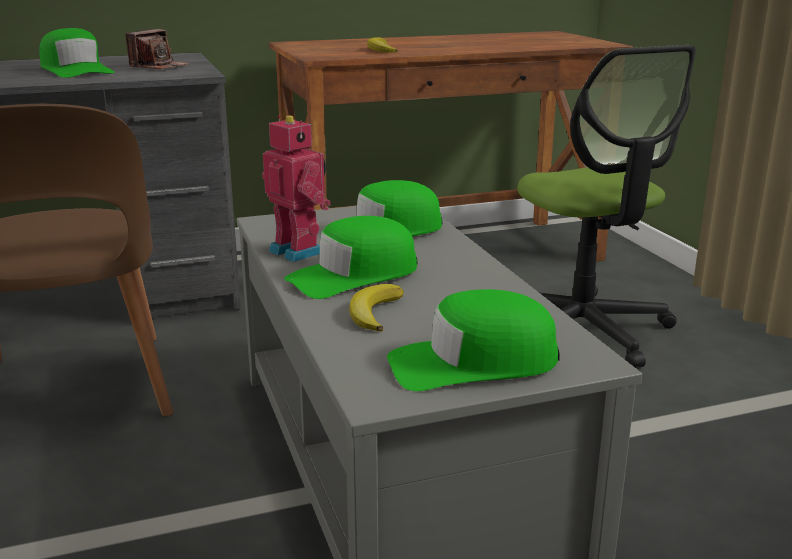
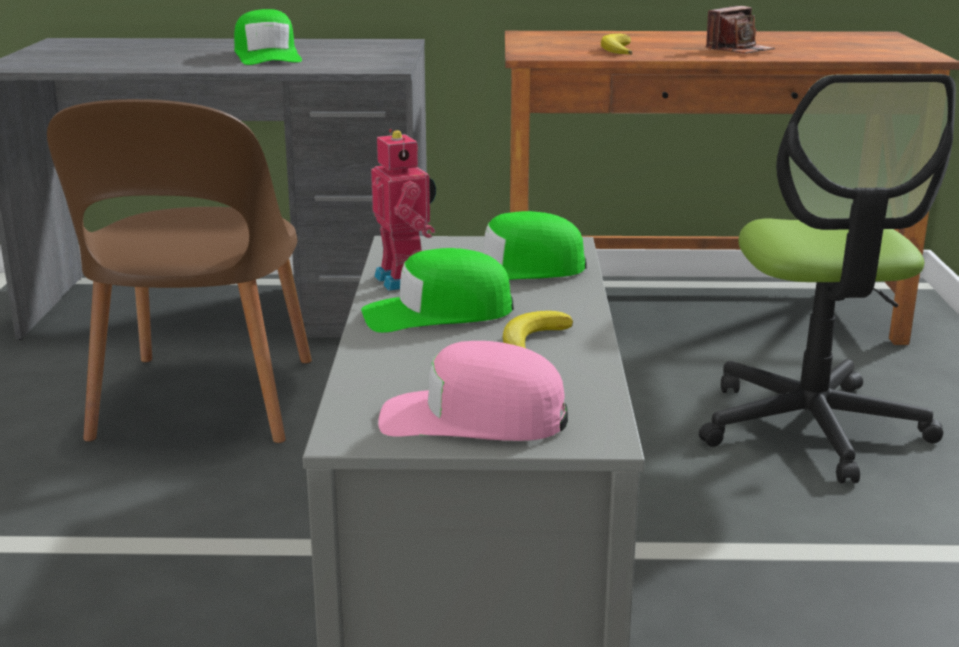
camera: 20 degrees right, 0 degrees up
camera [125,29,190,69] -> camera moved to [706,6,775,54]
banana [349,284,404,332] -> banana moved to [502,311,573,348]
green cap [387,289,559,391] -> pink cap [378,341,568,441]

